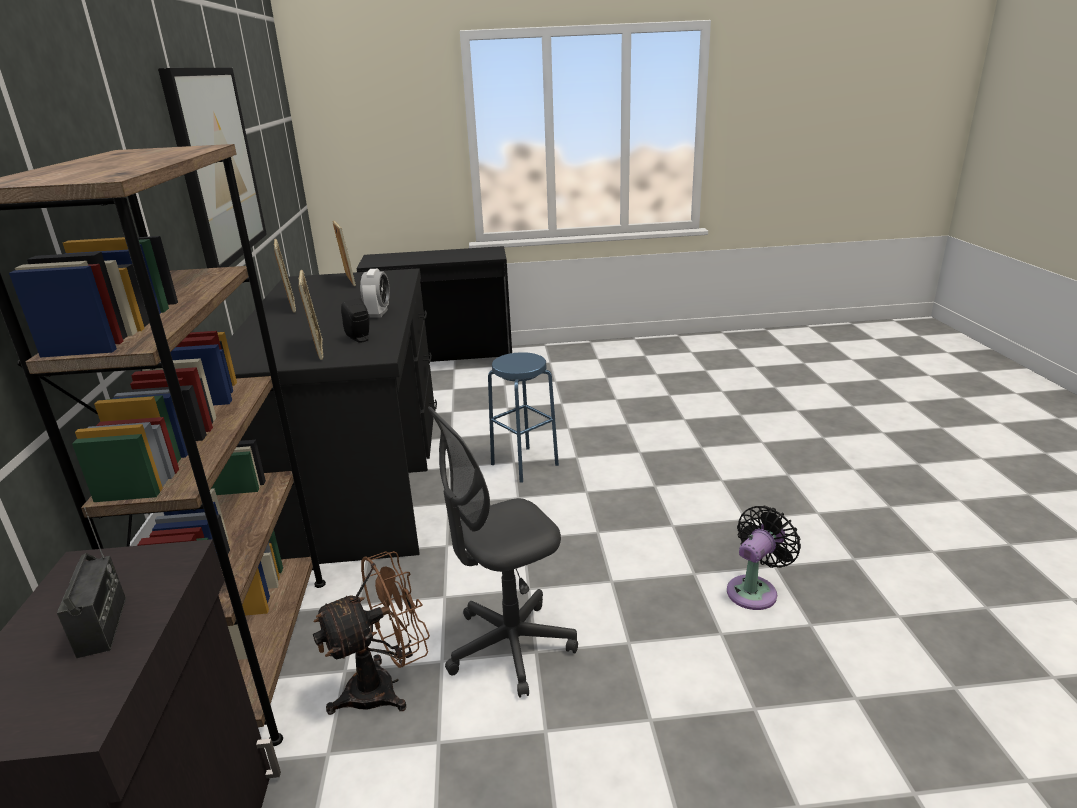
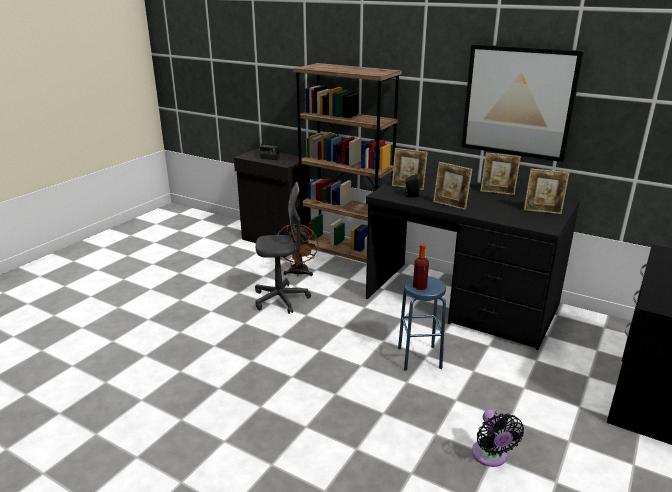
camera: 125 degrees right, 0 degrees up
alarm clock [360,269,390,318] -> picture frame [433,162,472,210]
grey office chair [428,406,578,698] -> grey office chair turned 75 degrees clockwise [255,182,311,314]
black fan [727,505,801,610] -> black fan moved to [472,409,524,467]
none -> bottle [413,244,429,290]

